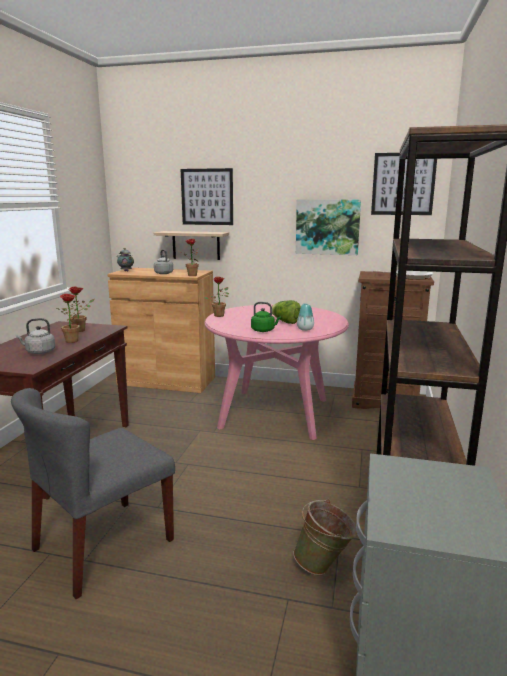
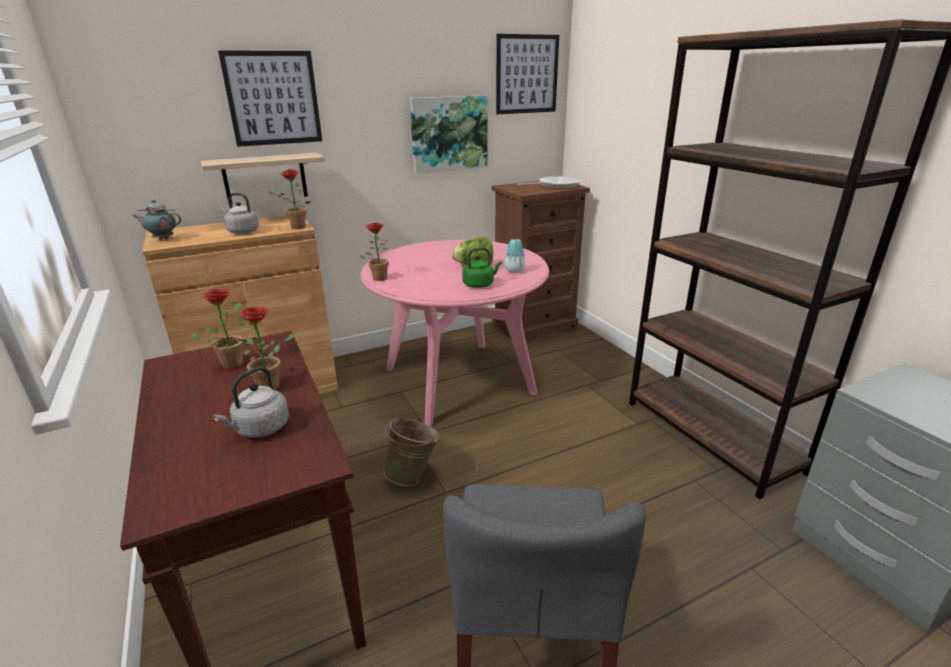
camera: 40 degrees left, 10 degrees up
green bucket [293,499,357,575] -> green bucket moved to [384,416,440,486]

